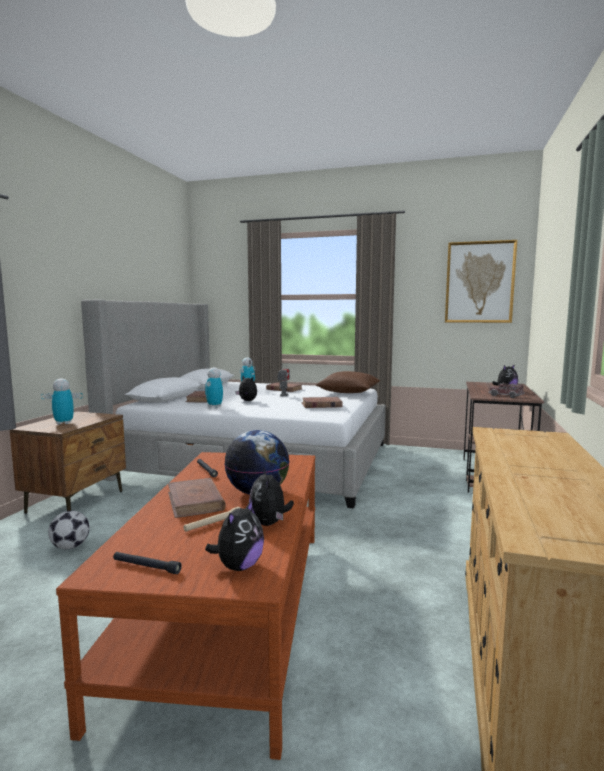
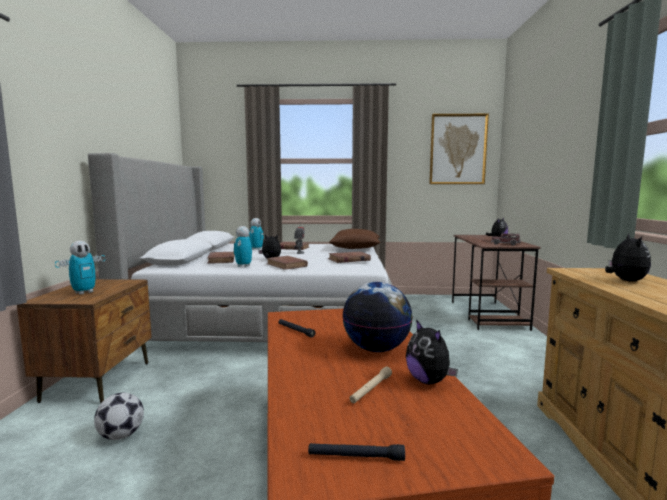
camera: 15 degrees left, 0 degrees up
toy robot [41,379,83,425] -> toy robot turned 150 degrees clockwise [55,241,106,295]
brown book [168,478,226,518] -> brown book moved to [266,256,308,270]
plush toy [205,499,264,571] -> plush toy moved to [605,234,651,282]

